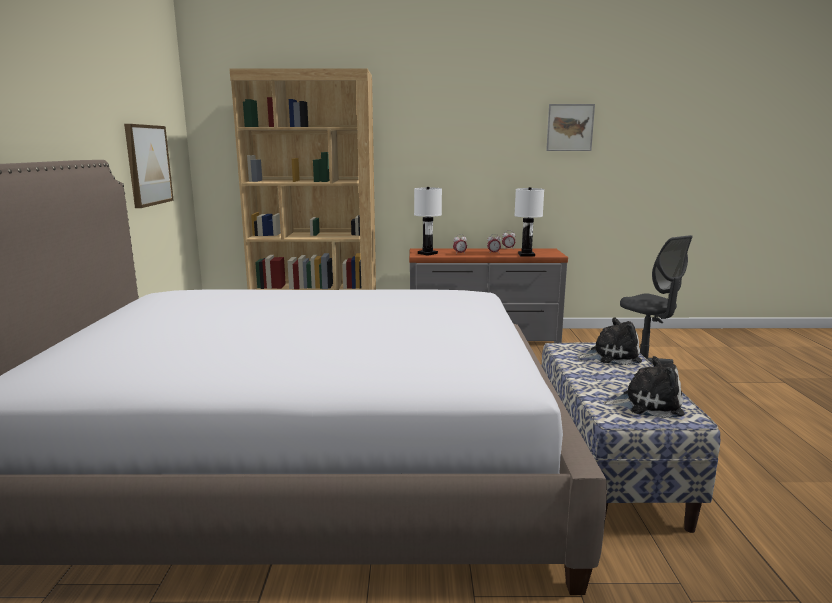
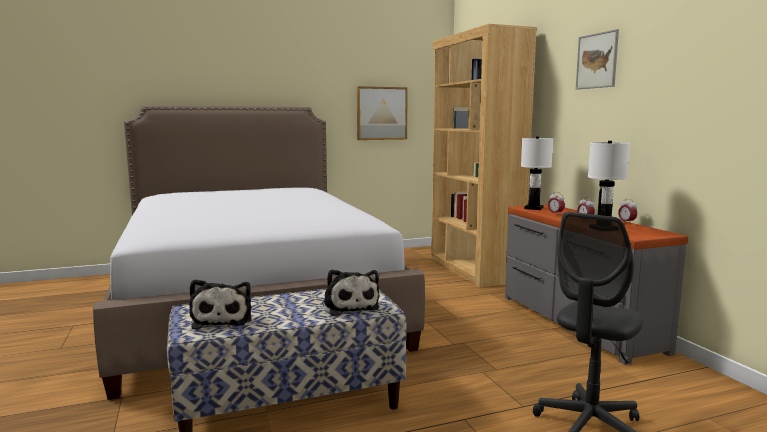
camera: 70 degrees right, 5 degrees down
picture [546,104,595,151] -> picture moved to [576,29,619,89]

